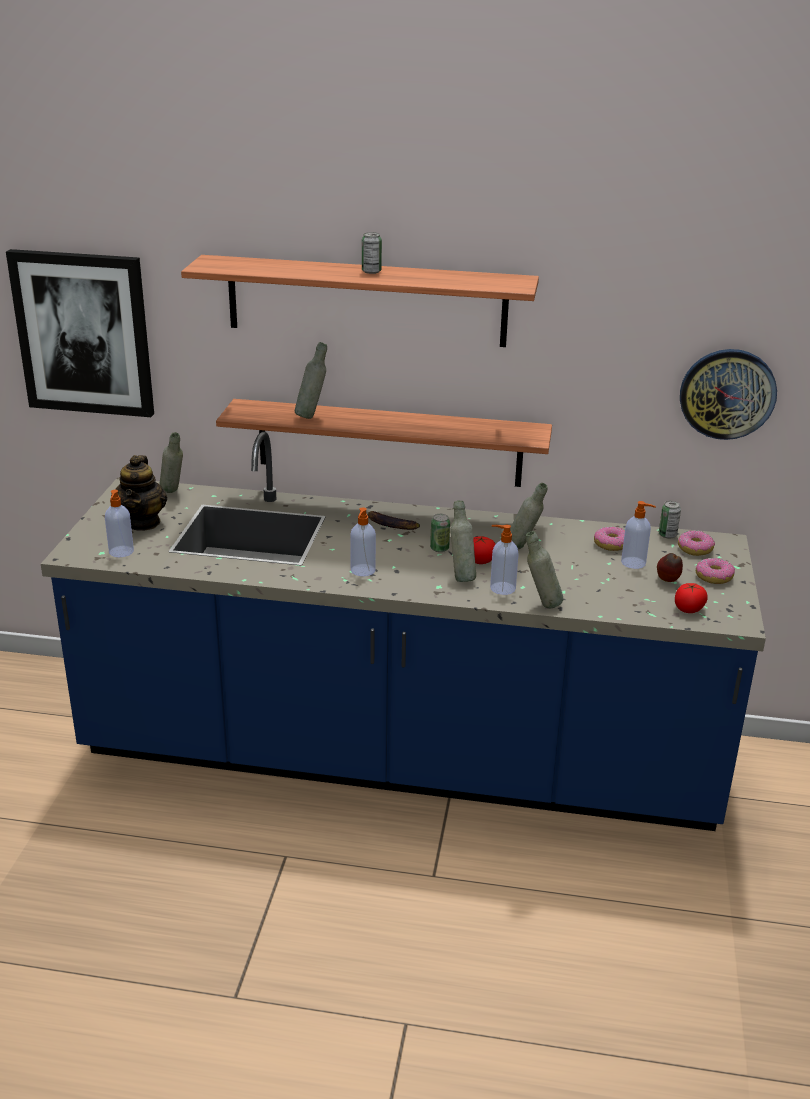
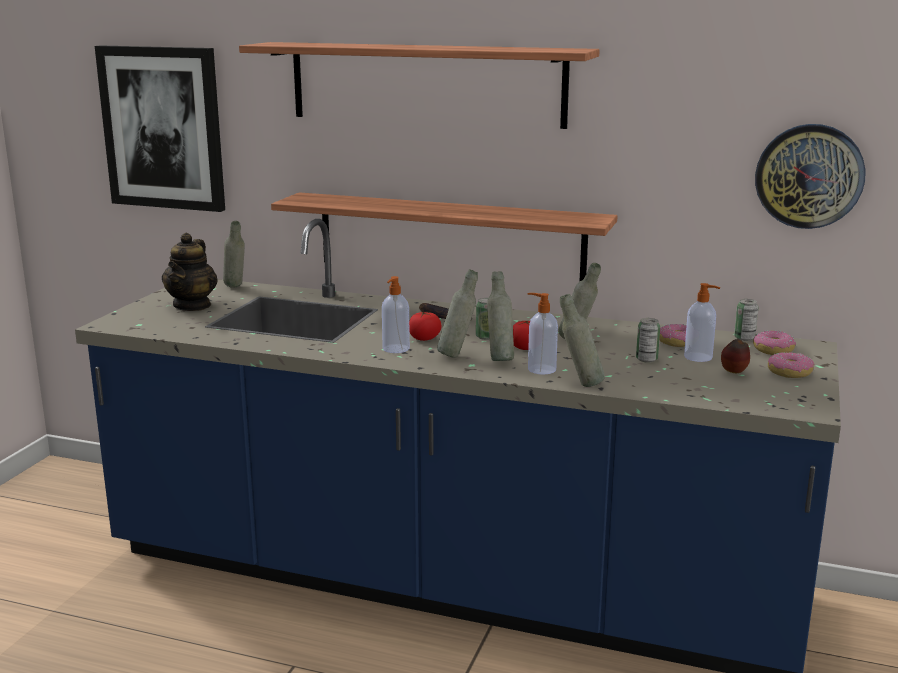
camera: 10 degrees right, 10 degrees down
soap dispenser [105,490,134,557] -> none
grey bottle [295,342,327,419] -> grey bottle moved to [437,269,478,358]
can [362,232,382,274] -> can moved to [636,318,660,363]
tomato [675,583,708,613] -> tomato moved to [409,312,441,341]

